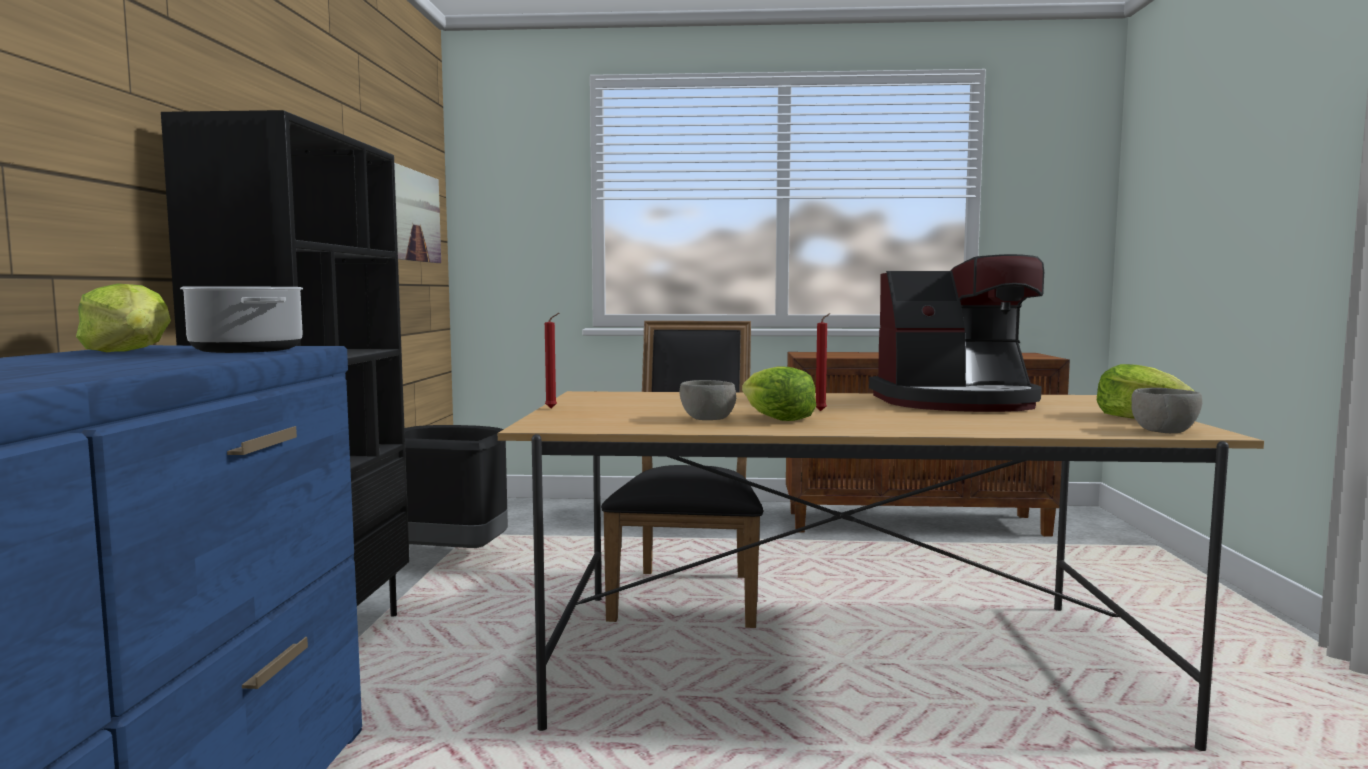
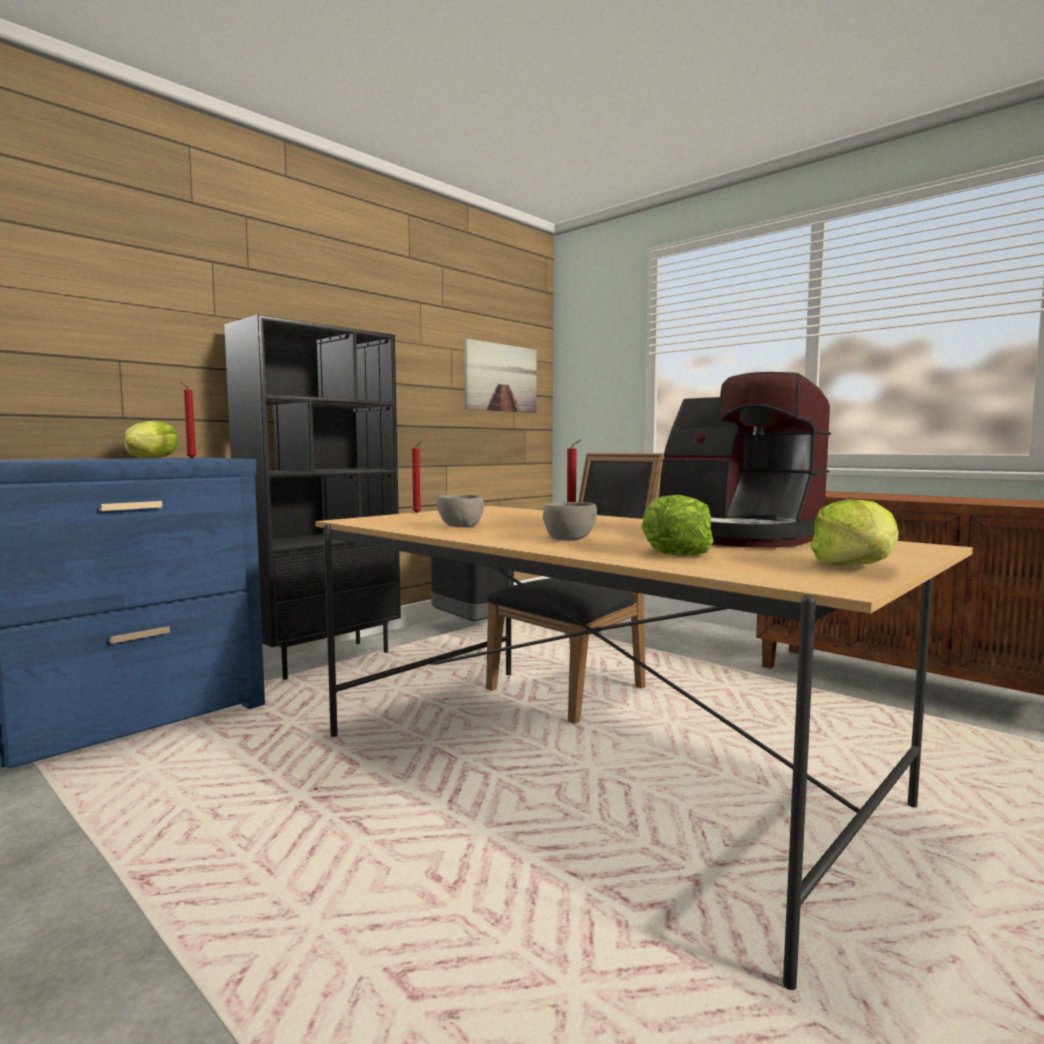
camera: 40 degrees right, 0 degrees up
cooking pot [180,286,303,353] -> red candle [179,382,197,458]
lettuce [742,366,817,421] -> lettuce moved to [641,495,714,556]
grey bowl [1131,388,1202,433] -> grey bowl moved to [543,502,597,541]

